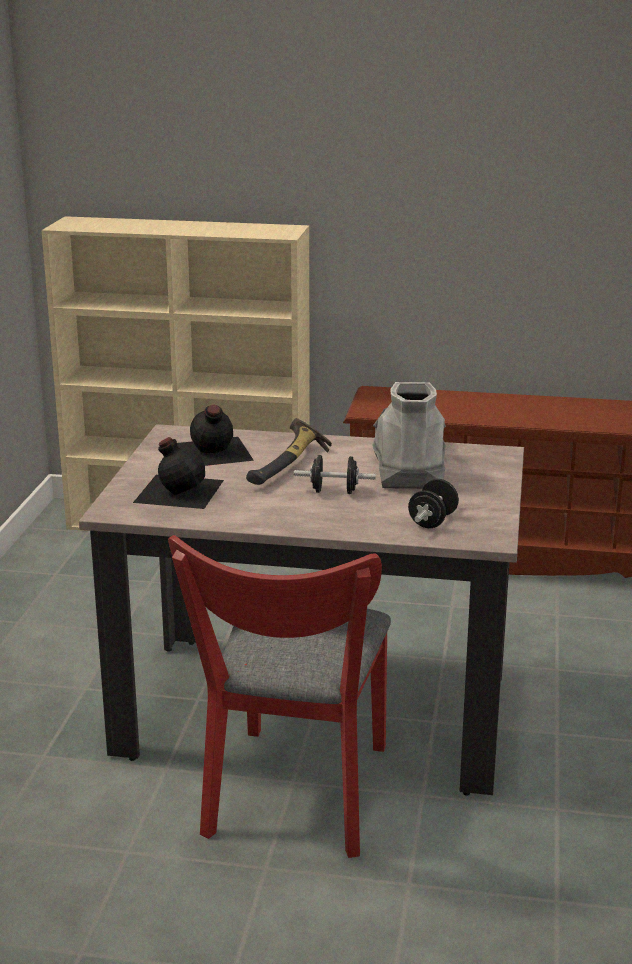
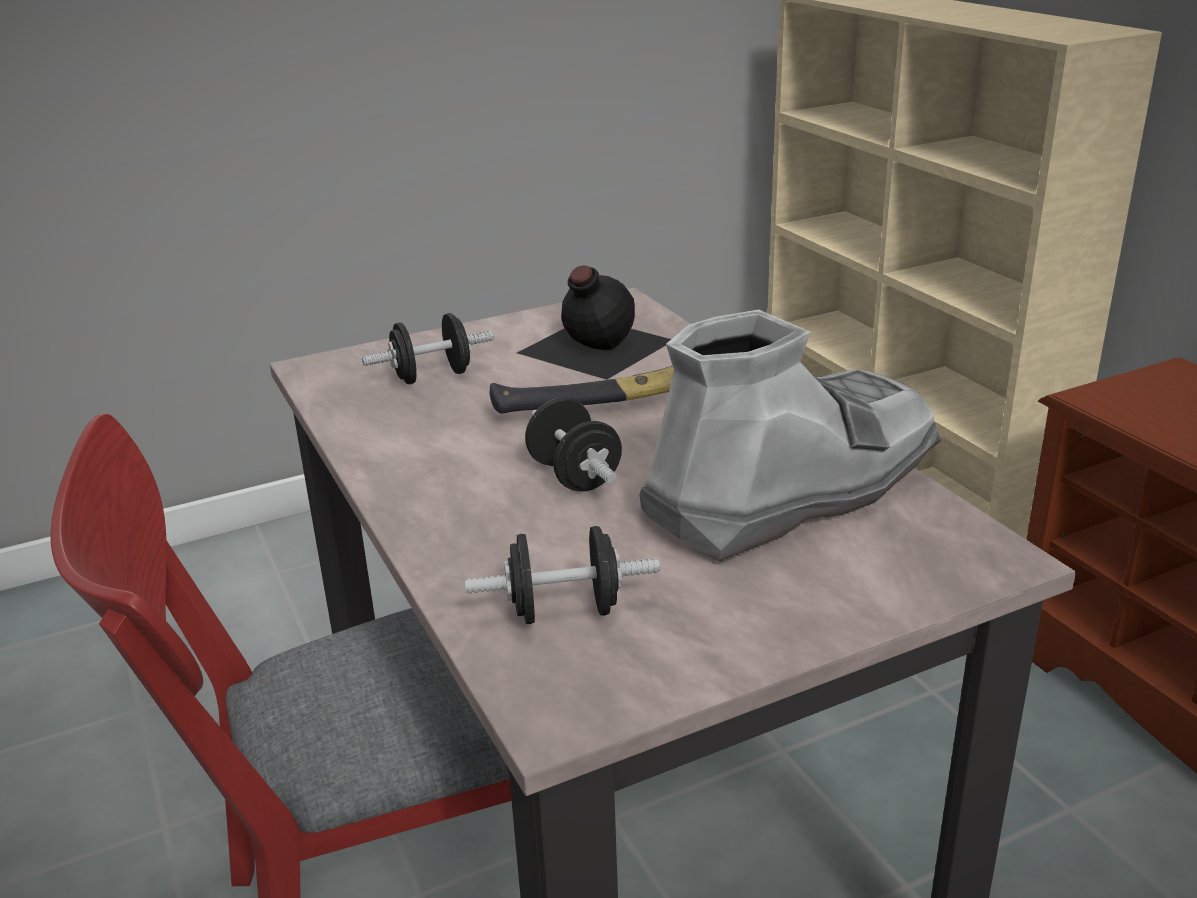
camera: 55 degrees right, 5 degrees up
black bottle [133,437,224,509] -> black dumbbell [362,313,494,384]

